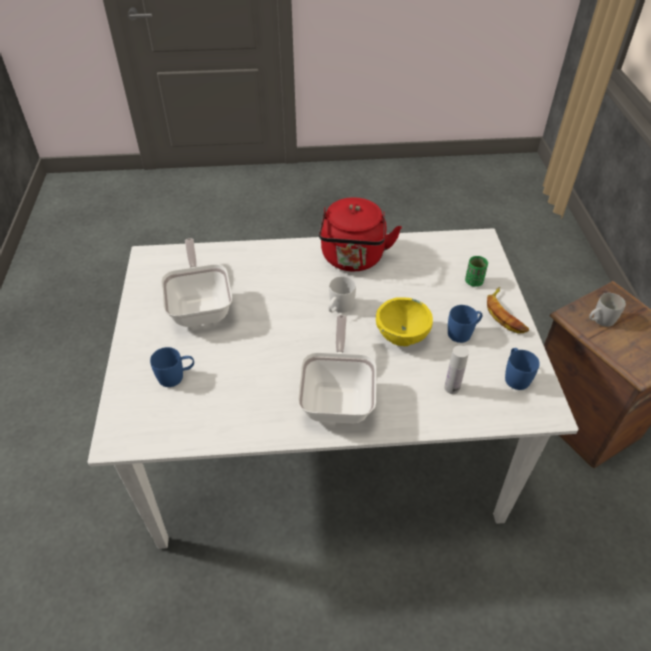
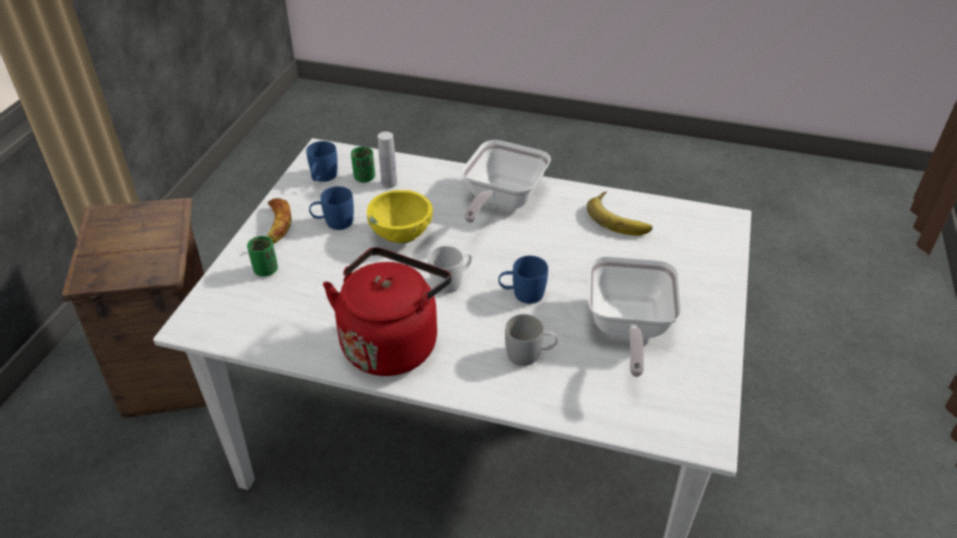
camera: 160 degrees left, 5 degrees down
blue mug [150,347,194,387] -> blue mug moved to [498,256,548,304]
white mug [589,293,626,327] -> white mug moved to [505,314,558,366]
none -> green cup [351,146,375,183]
none -> banana [587,191,653,236]

